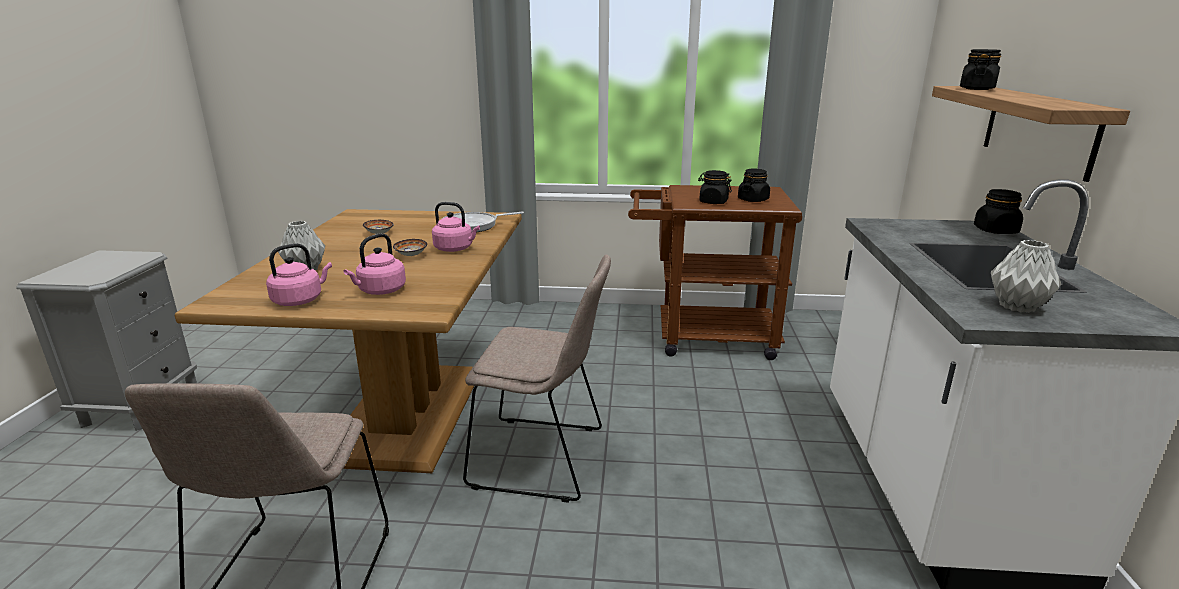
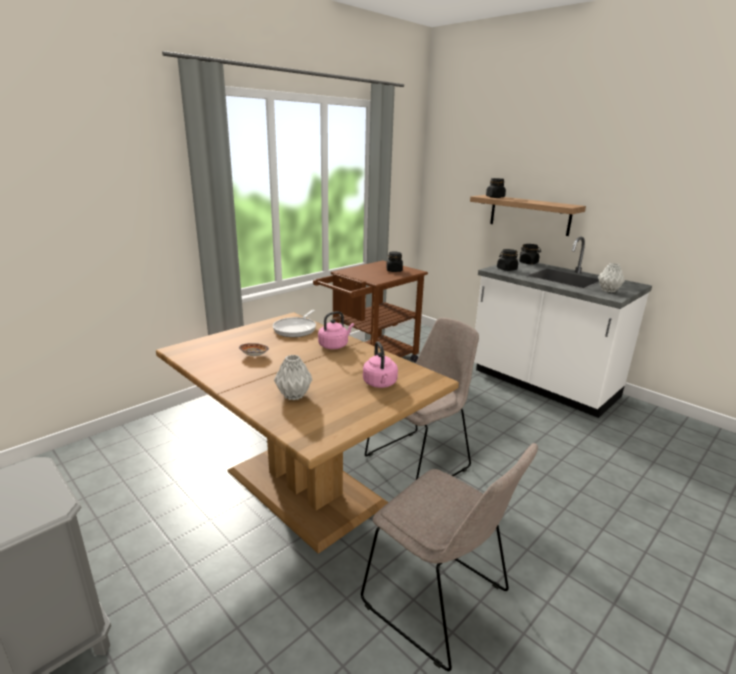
camera: 50 degrees left, 0 degrees up
pink kettle [266,243,332,306] -> none
bowl [393,239,427,256] -> none
black jar [698,170,732,204] -> black jar moved to [497,249,518,271]

